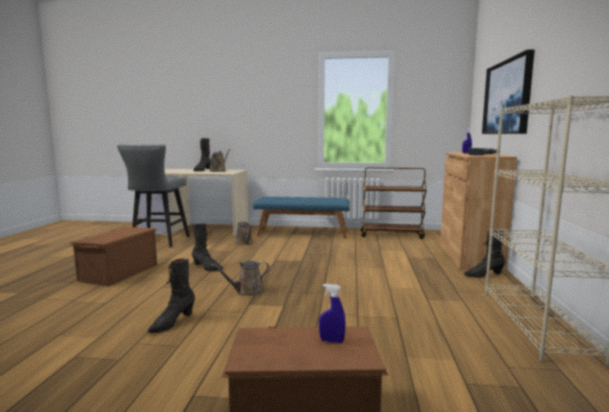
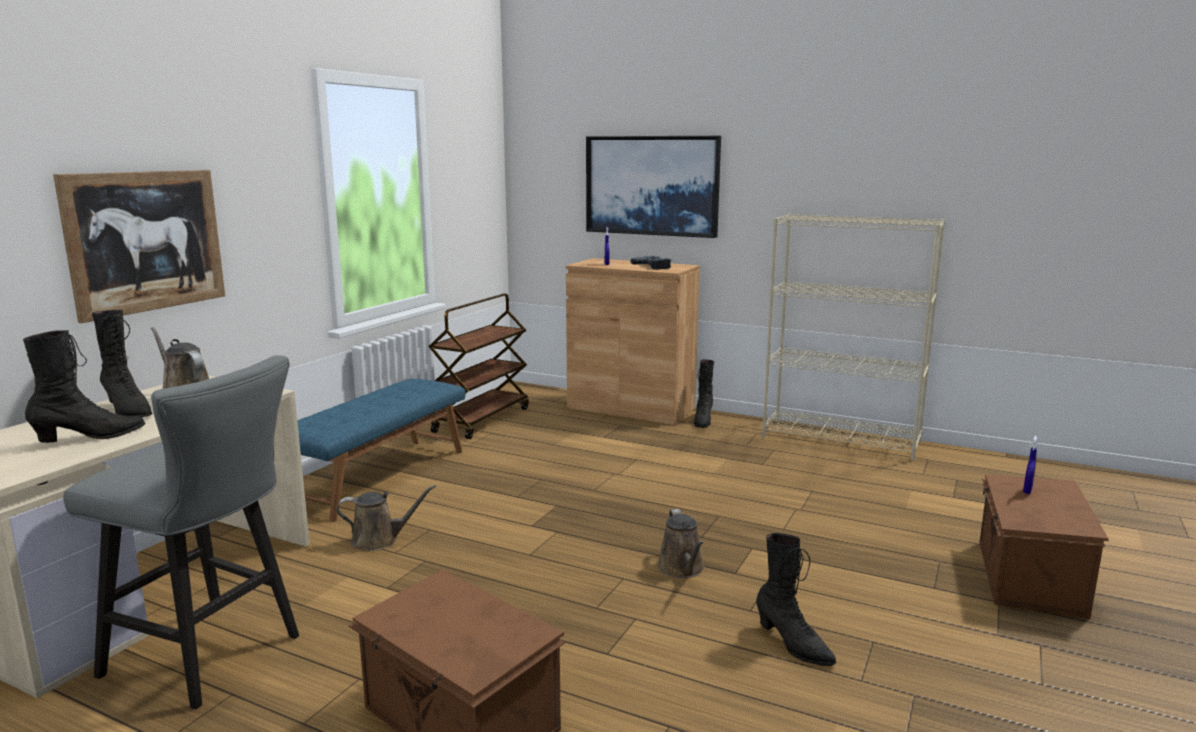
camera: 70 degrees left, 5 degrees up
black boot [192,224,223,272] -> black boot moved to [23,330,145,443]
none -> picture [53,170,225,323]

